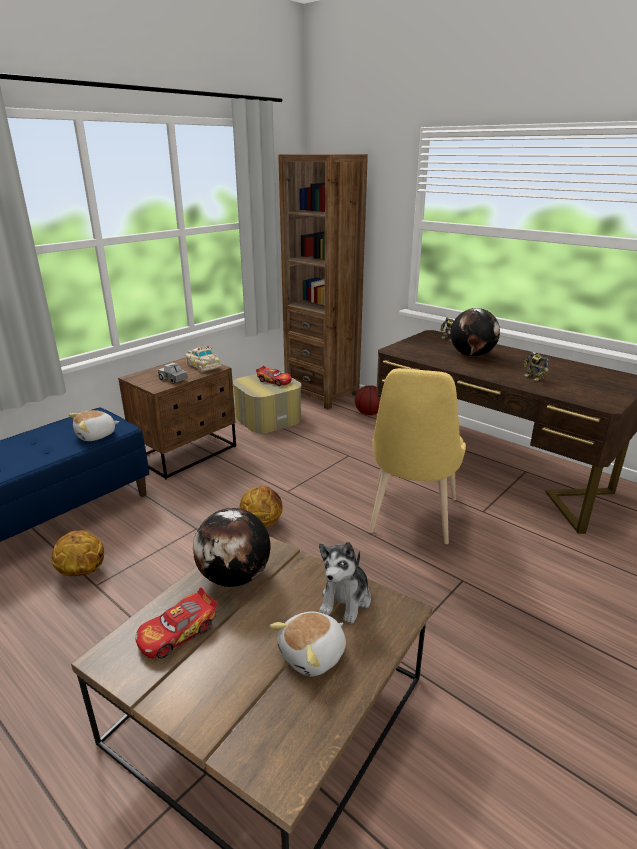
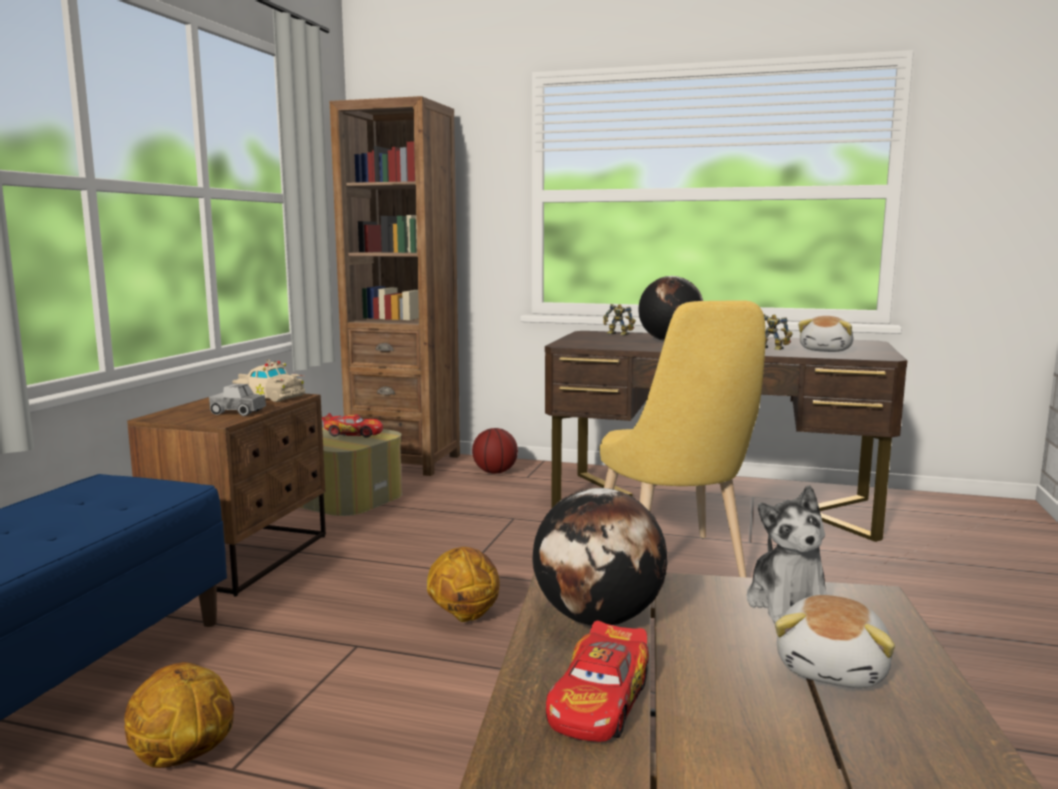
camera: 25 degrees left, 15 degrees down
plush toy [69,410,119,441] -> plush toy moved to [798,316,853,352]

